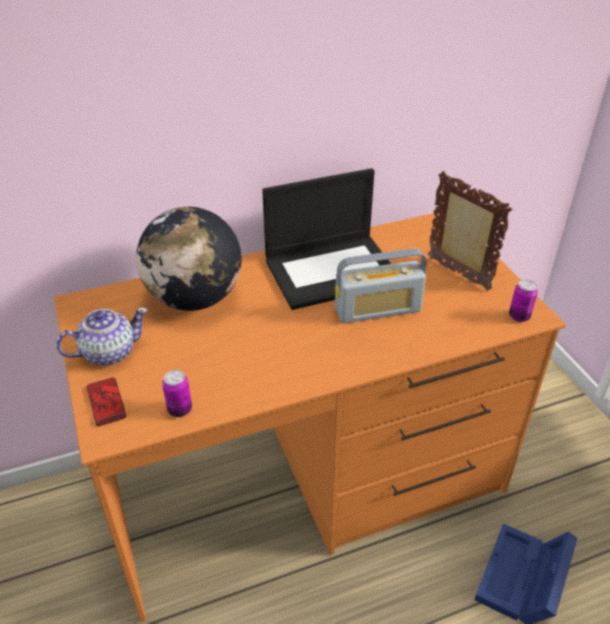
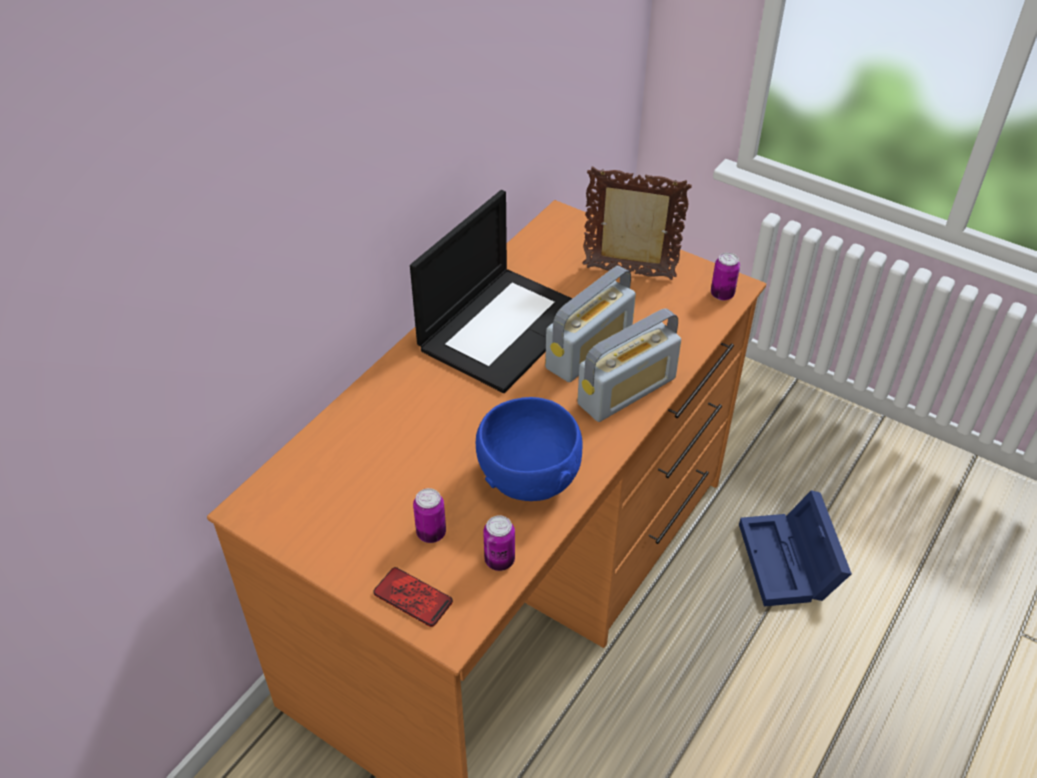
camera: 35 degrees left, 5 degrees up
teapot [56,308,148,366] -> none
globe [136,207,242,311] -> none
none -> can [413,488,446,543]
none -> blue bowl [476,397,583,501]
none -> radio [577,308,681,422]

